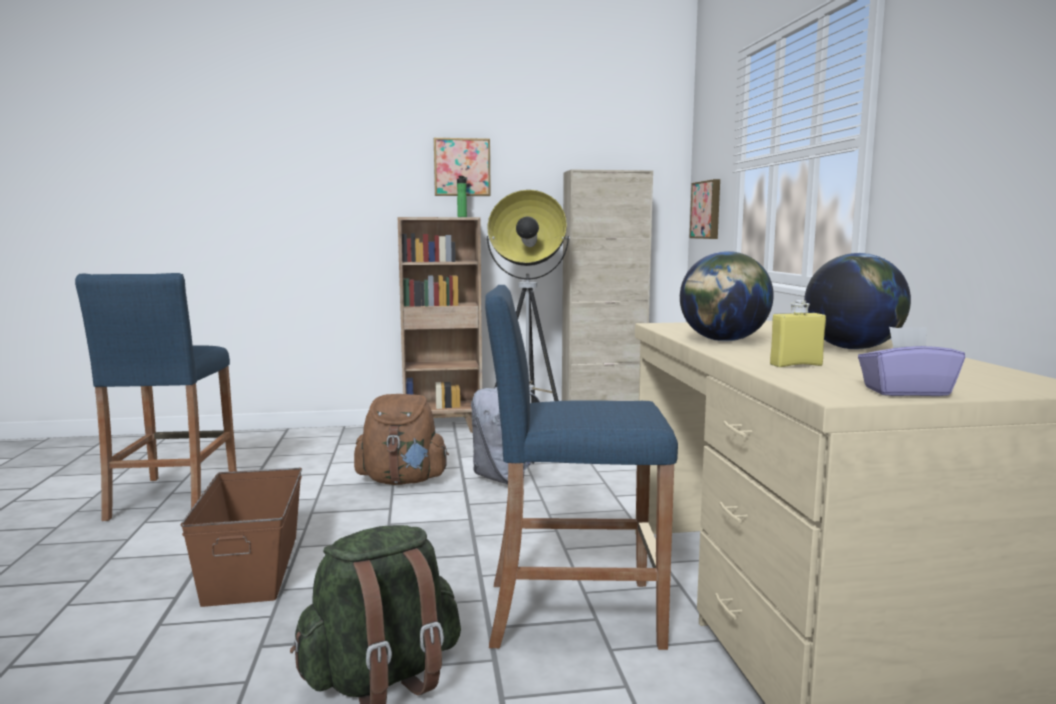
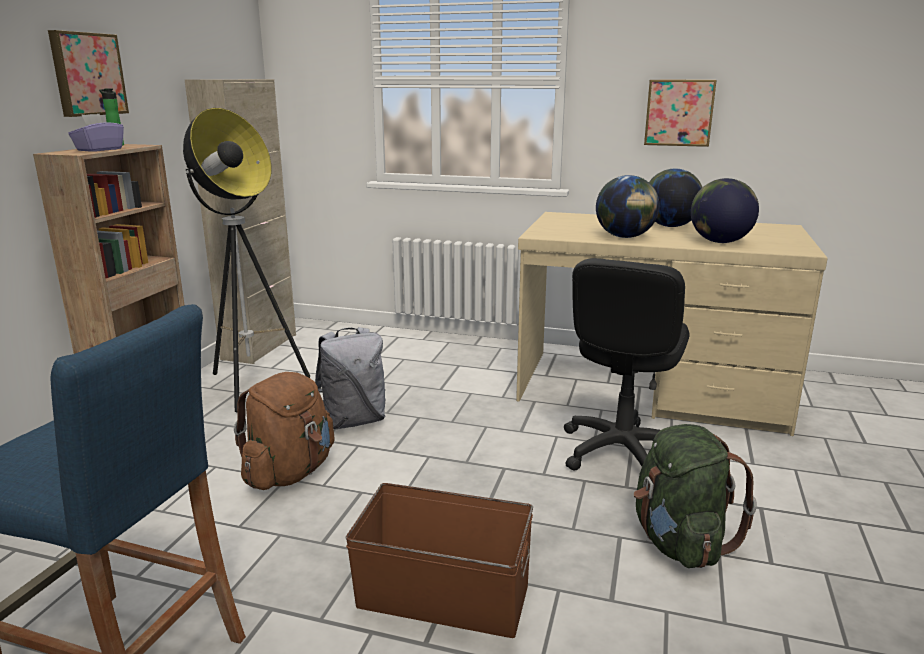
camera: 65 degrees left, 10 degrees up
blue stool [485,285,678,650] -> black office chair [564,258,689,470]
picture [690,179,720,239] -> picture moved to [644,80,717,147]
yellow bottle [770,300,826,367] -> globe [691,178,759,243]
purple tissue box [858,327,965,396] -> purple tissue box moved to [68,114,124,152]

